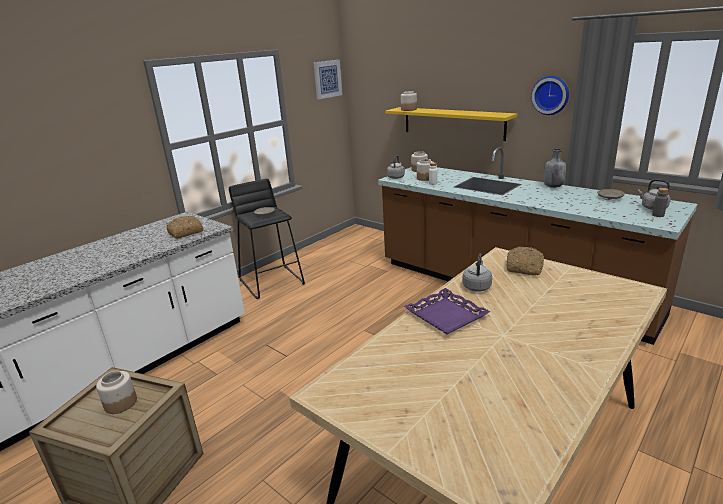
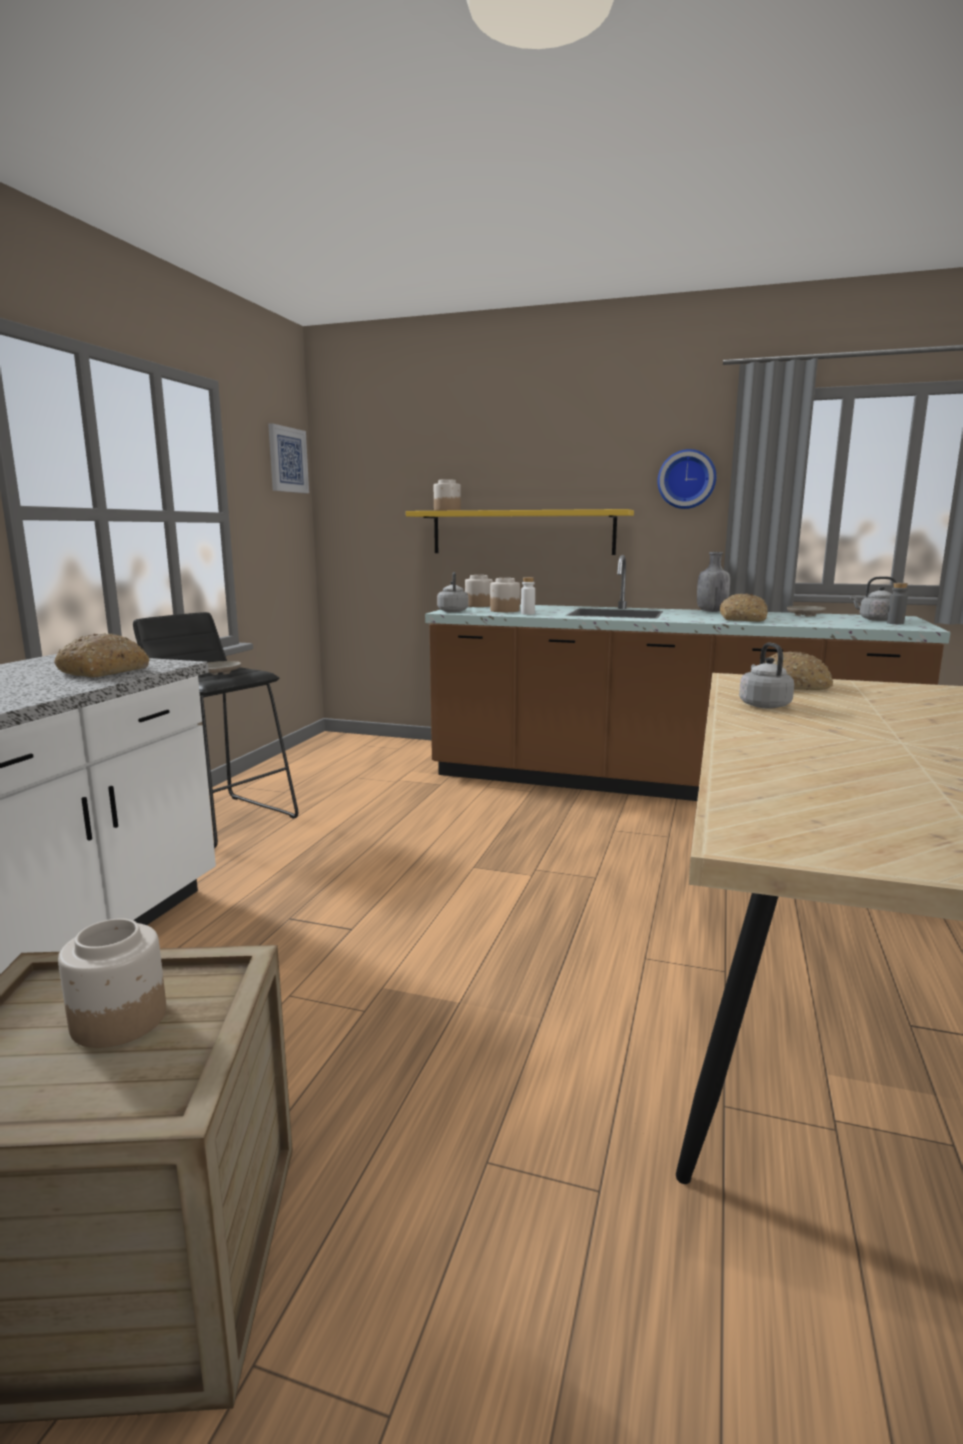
camera: 25 degrees left, 10 degrees down
purple tray [404,288,491,334] -> none
none -> bread [719,594,768,622]

